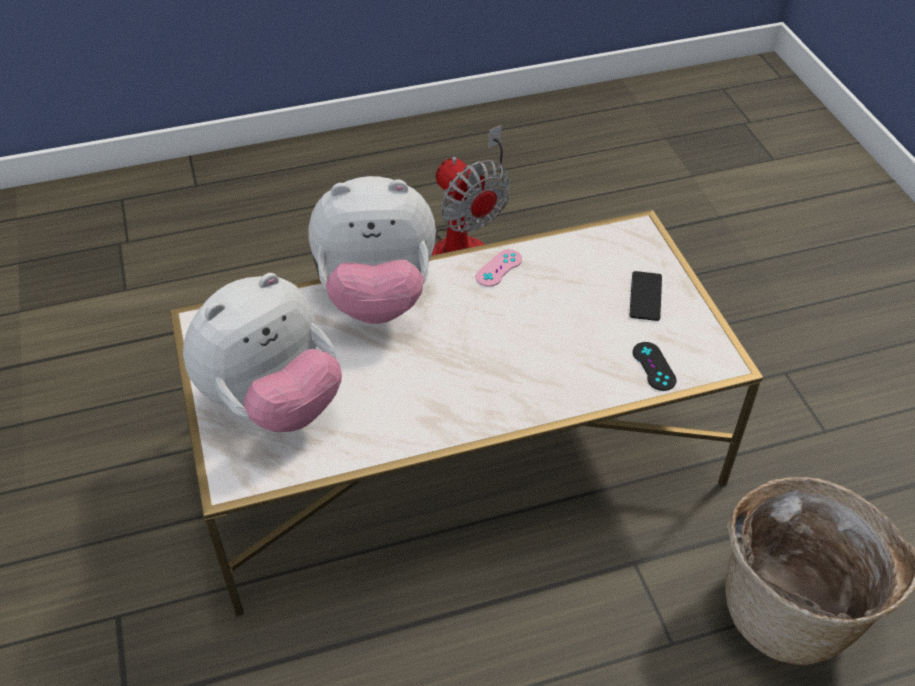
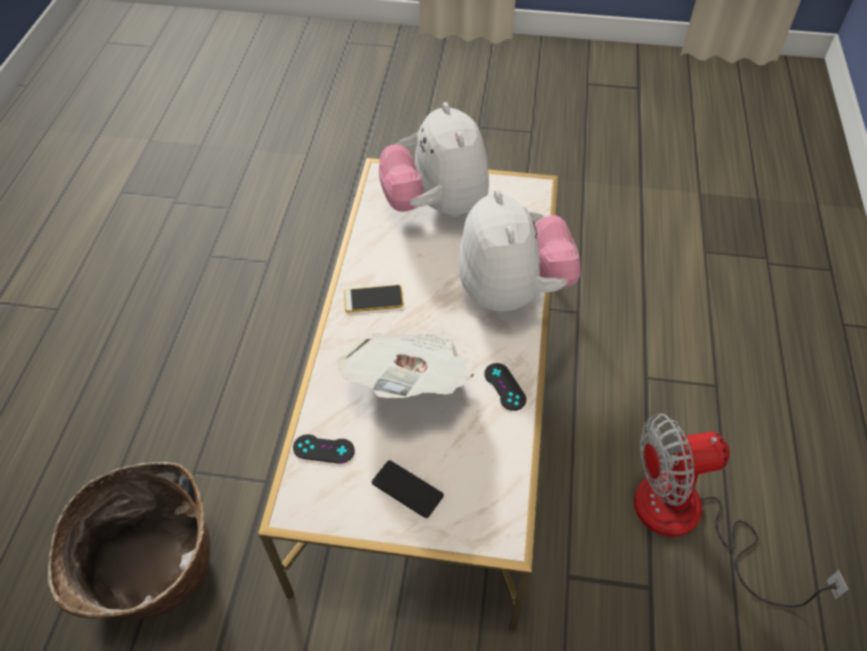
camera: 115 degrees right, 5 degrees up
plush toy [308,176,436,324] -> plush toy turned 150 degrees clockwise [459,189,580,312]
pink game controller [476,250,522,287] -> black game controller [484,363,526,411]
none -> newspaper [337,332,474,398]
none -> phone [344,285,404,313]

